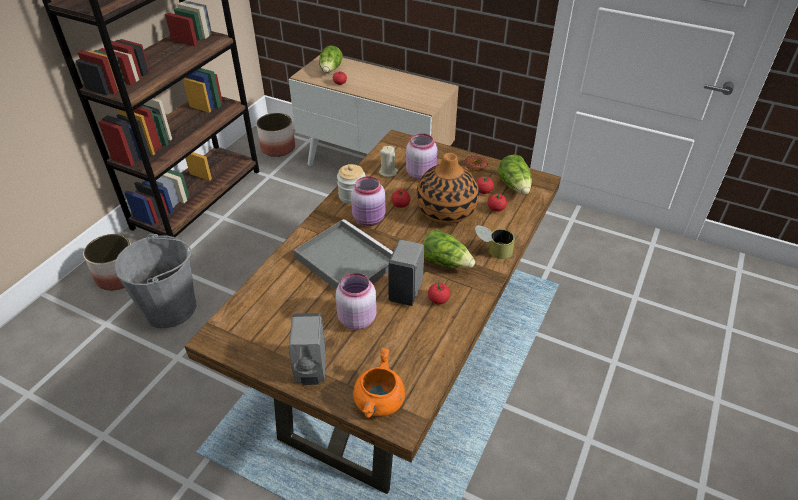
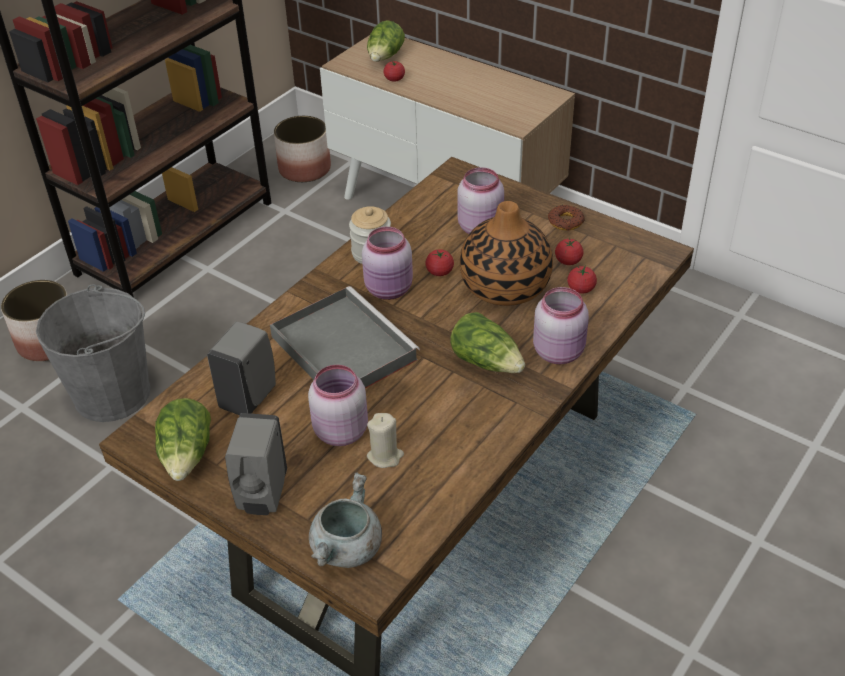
camera: 10 degrees right, 0 degrees up
orange cooking pot [353,348,405,418] -> grey cooking pot [309,473,382,568]
beige candle [379,146,398,177] -> beige candle moved to [367,413,404,468]
grey soap dispenser [388,240,424,306] -> grey soap dispenser moved to [207,322,276,415]
tomato [428,283,450,304] -> none
can [475,225,515,259] -> pink jar [533,287,589,364]
lettuce [498,155,532,194] -> lettuce moved to [155,398,211,481]

